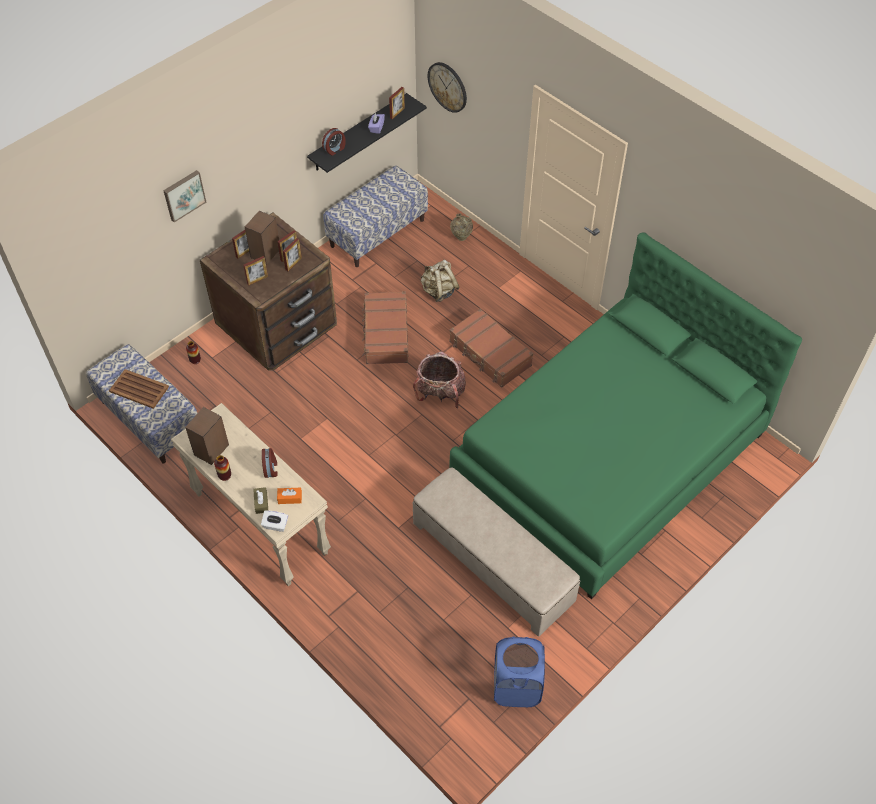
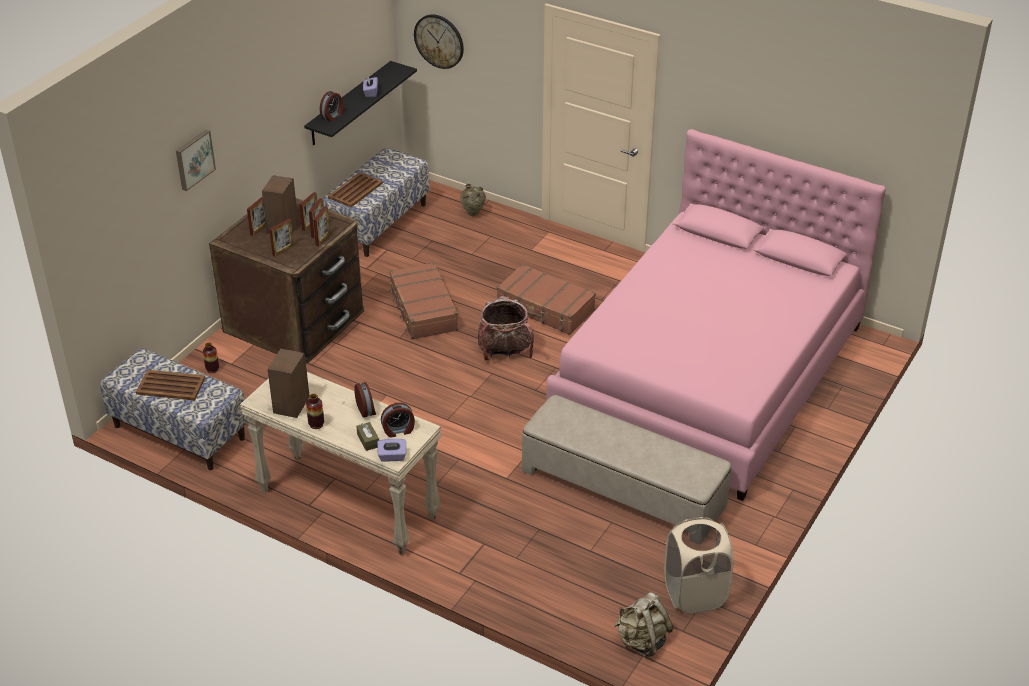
camera: 15 degrees left, 15 degrees down
white tissue box [261,510,288,532] -> purple tissue box [377,439,406,462]
orange tissue box [277,488,302,504] -> alarm clock [381,403,415,438]
picture frame [389,87,405,119] -> picture frame moved to [313,206,330,246]
beige backpack [420,259,459,302] -> beige backpack moved to [614,592,674,658]
green bed [449,233,802,600] -> pink bed [546,129,886,501]
blue laundry basket [494,636,545,707] -> beige laundry basket [664,517,734,614]
none -> brown tray [328,172,383,207]

